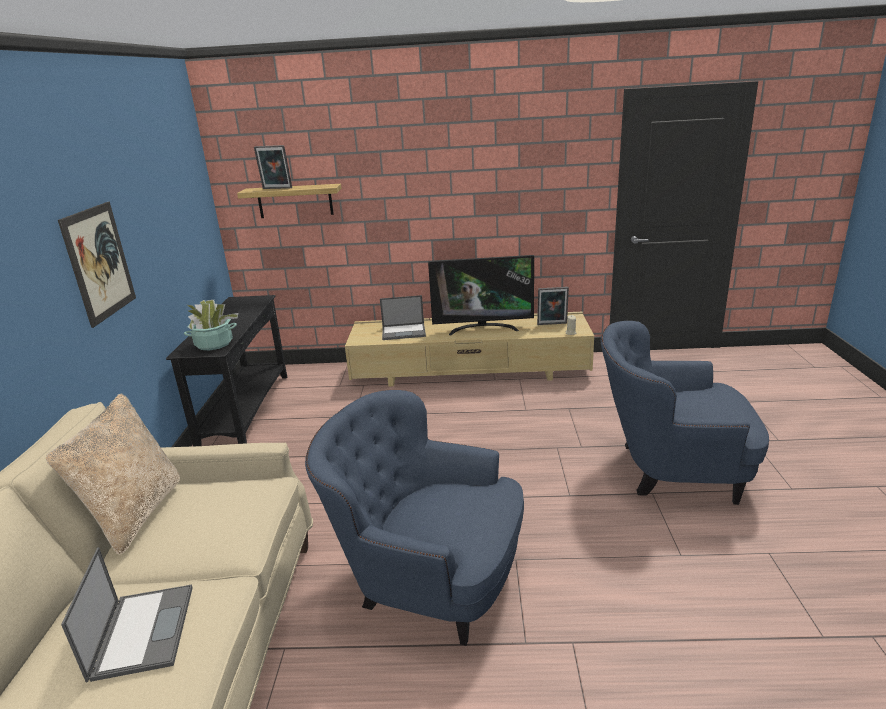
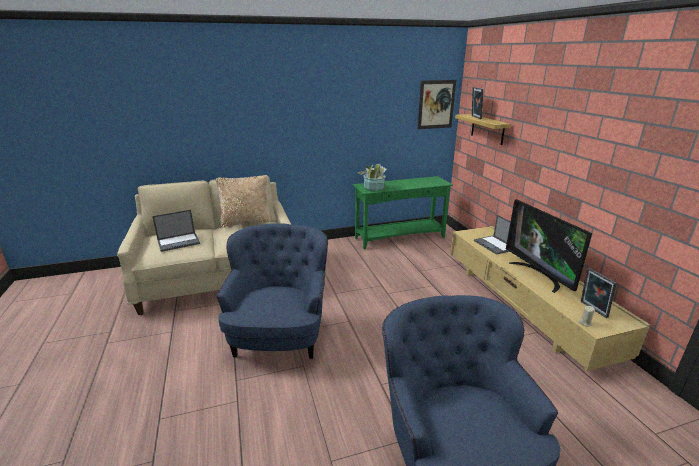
camera: 70 degrees right, 0 degrees up
picture [58,202,136,328] -> picture moved to [417,80,456,129]
black console table [166,295,287,446] -> green console table [353,176,453,250]

